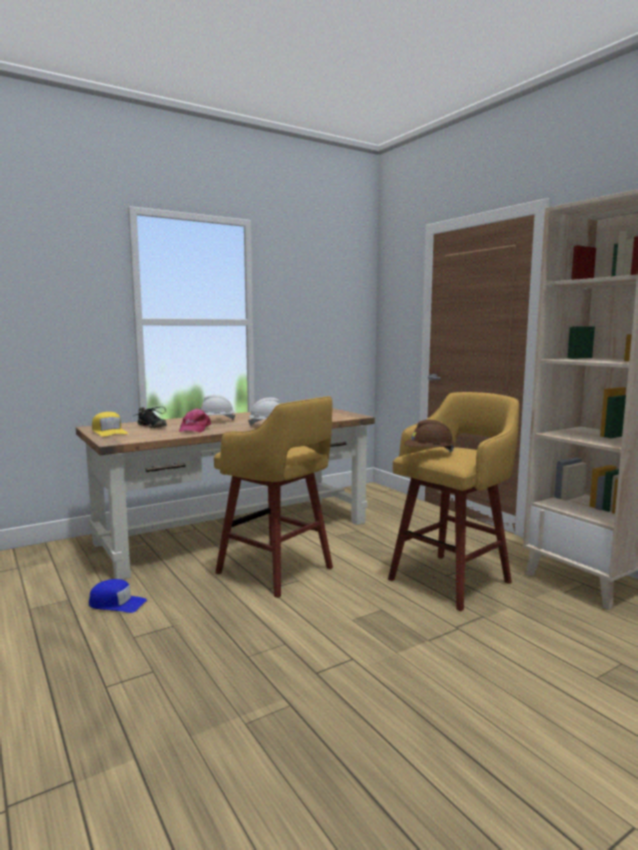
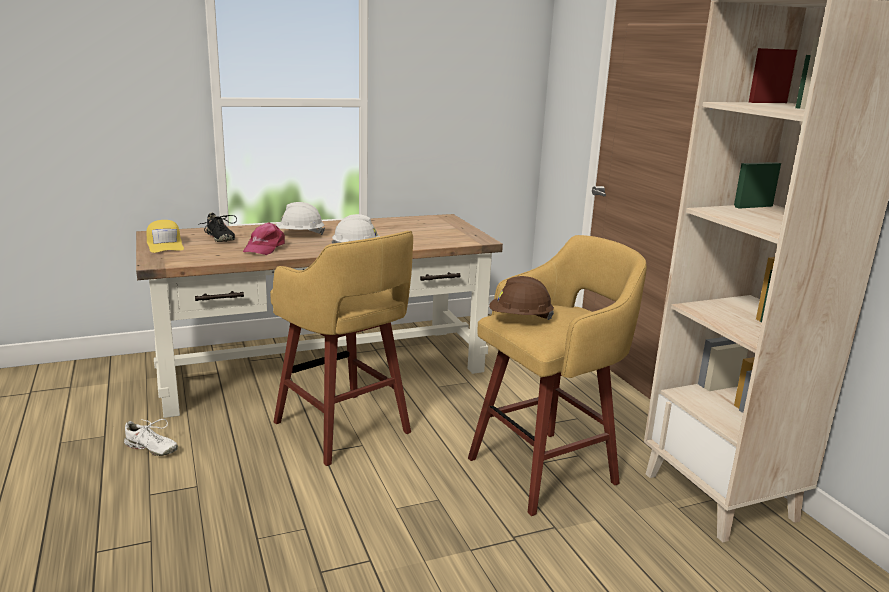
camera: 10 degrees right, 10 degrees up
blue cap [89,579,147,613] -> white shoe [124,419,178,456]

